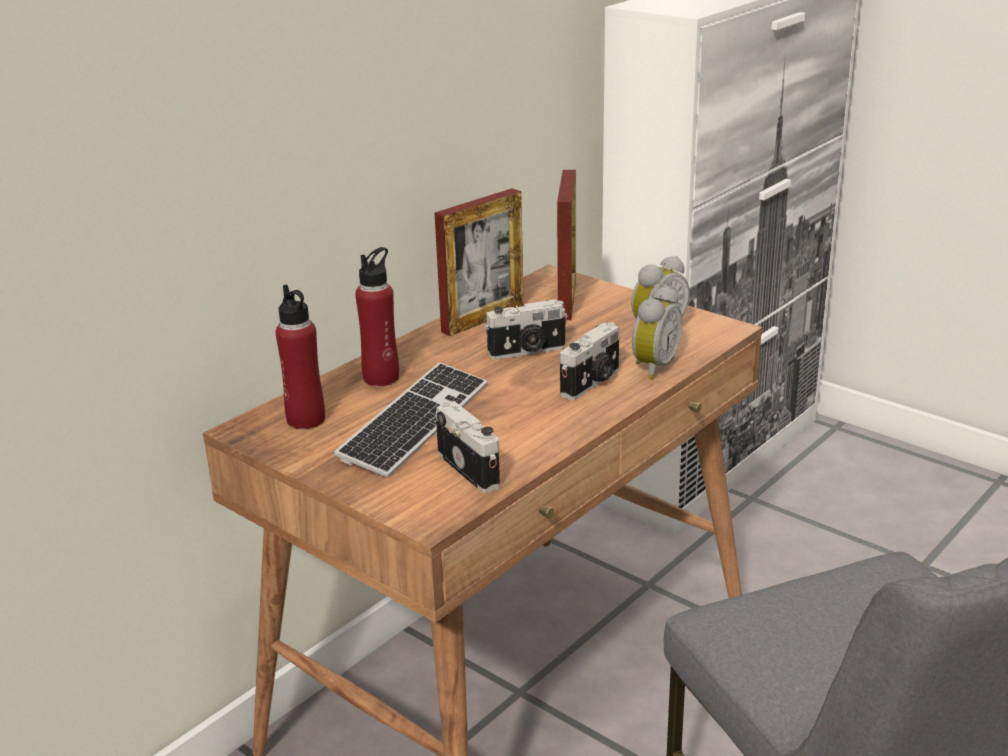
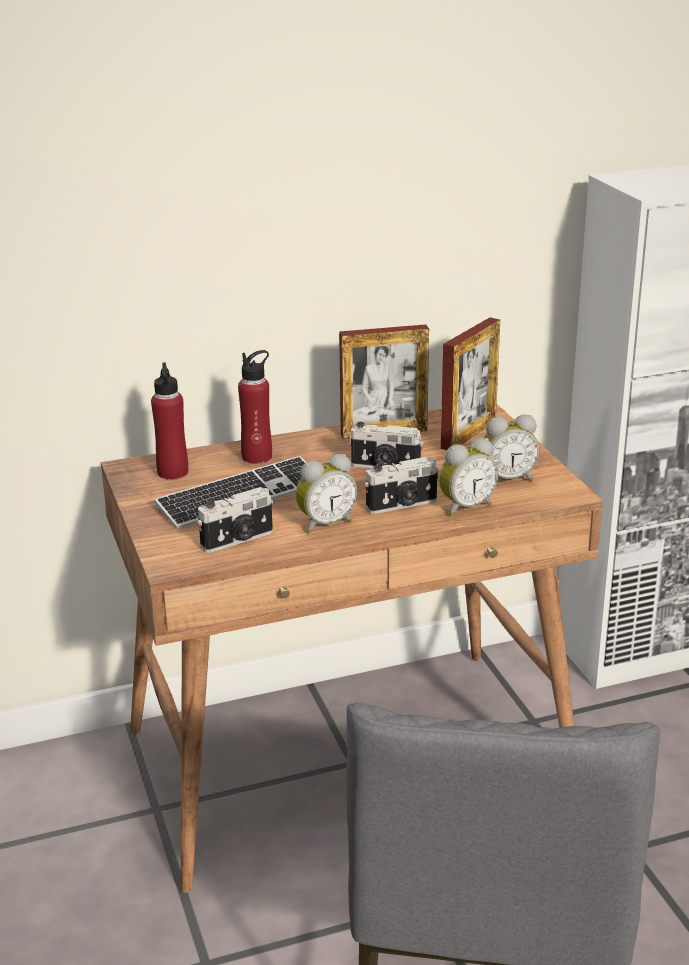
camera: 30 degrees right, 0 degrees up
camera [436,401,500,493] -> camera turned 60 degrees clockwise [197,487,273,553]
none -> alarm clock [296,454,357,534]

